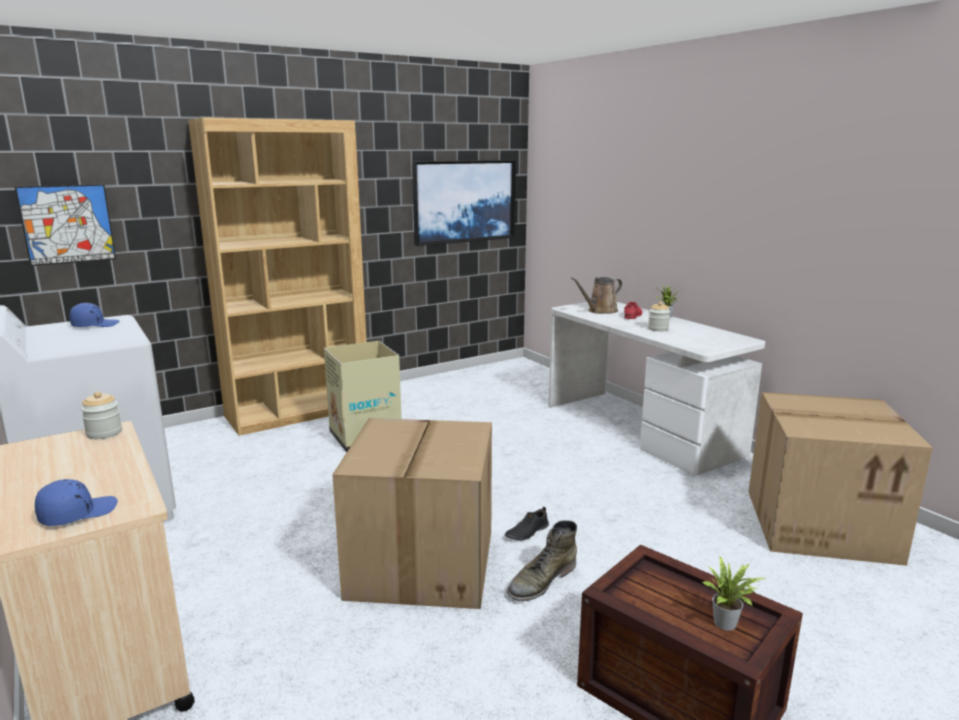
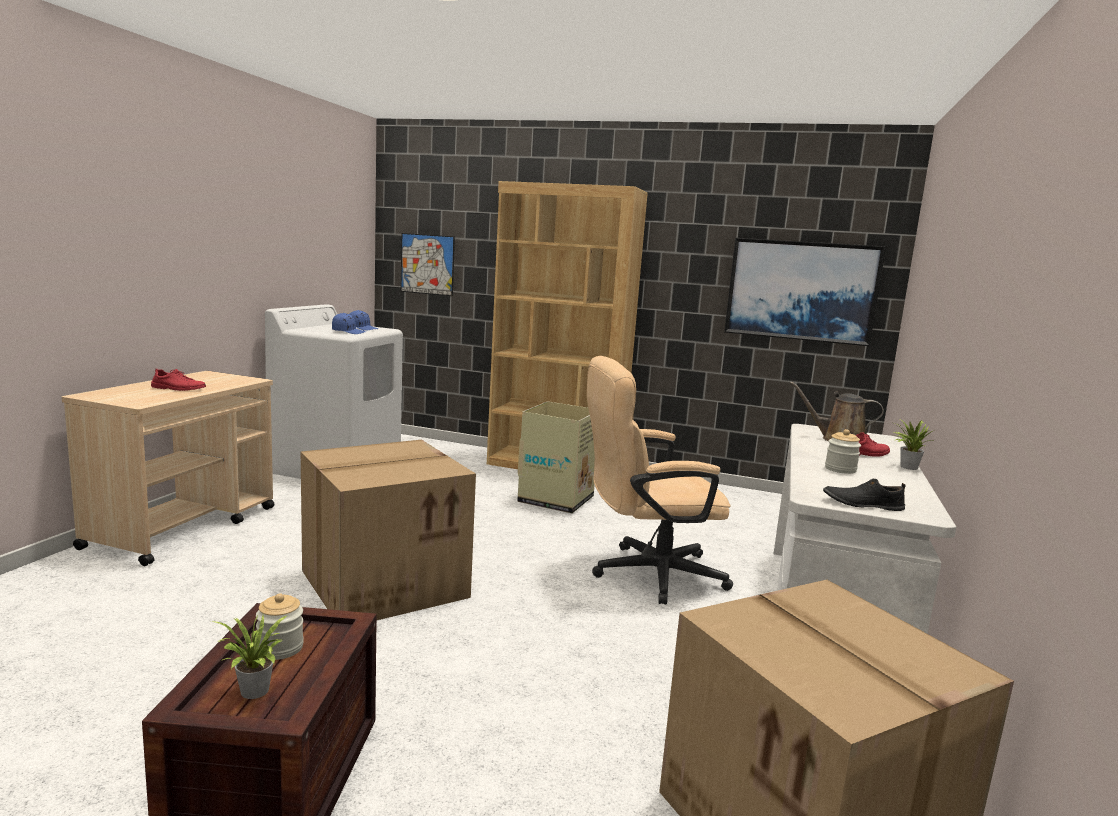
camera: 50 degrees right, 5 degrees down
blue cap [35,479,118,526] -> blue cap moved to [332,313,366,334]
jar [81,392,122,439] -> jar moved to [256,593,304,660]
black shoe [505,506,549,540] -> black shoe moved to [823,479,905,511]
green boot [507,520,577,601] -> none
none -> red shoe [151,368,206,391]
none -> beige office chair [587,356,733,605]

